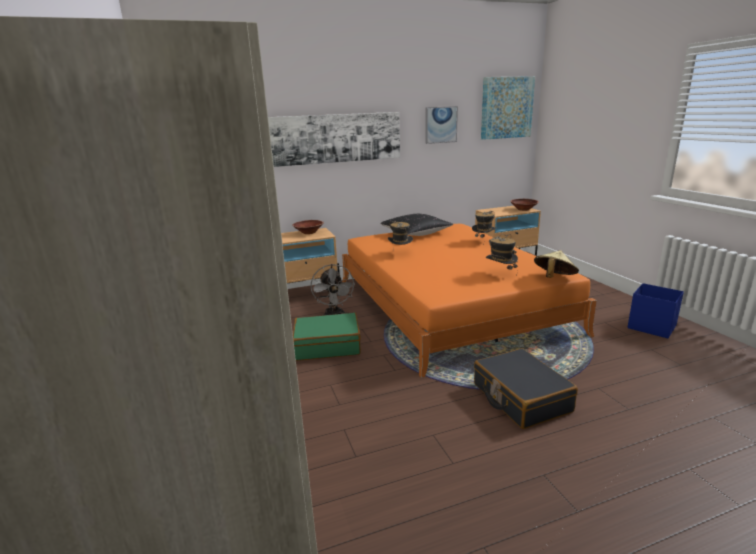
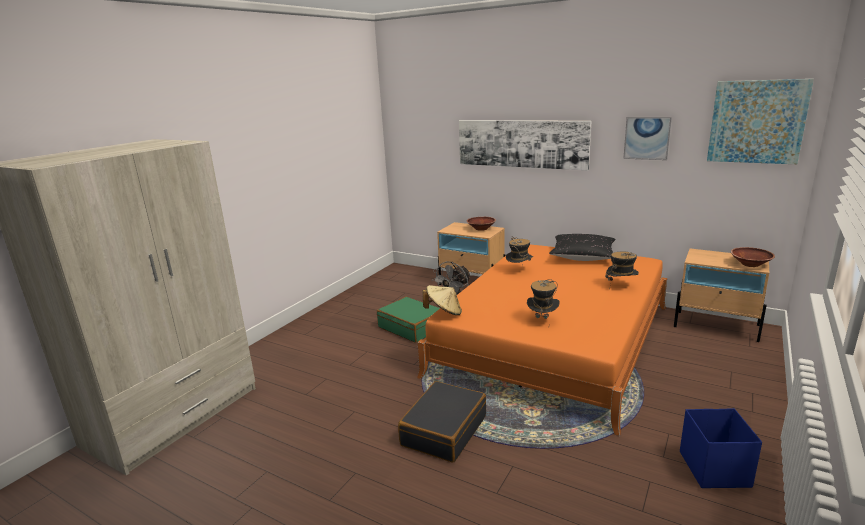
camera: 50 degrees right, 0 degrees up
beige hat [534,250,579,278] -> beige hat moved to [423,285,462,315]

